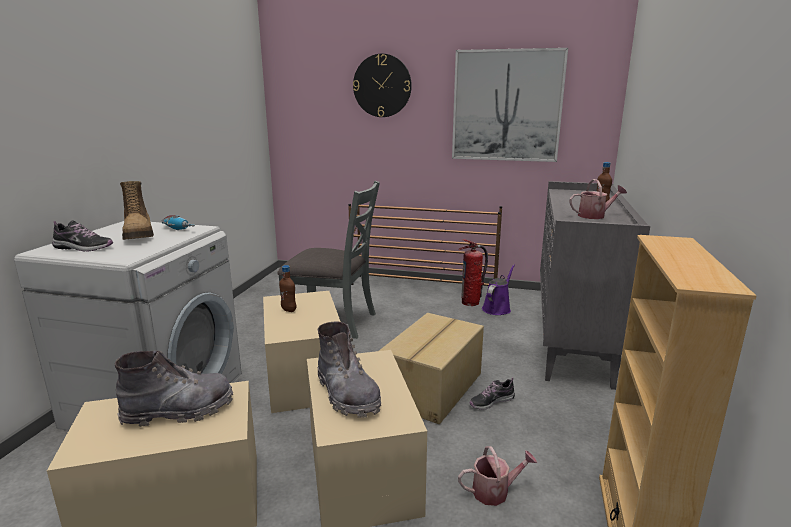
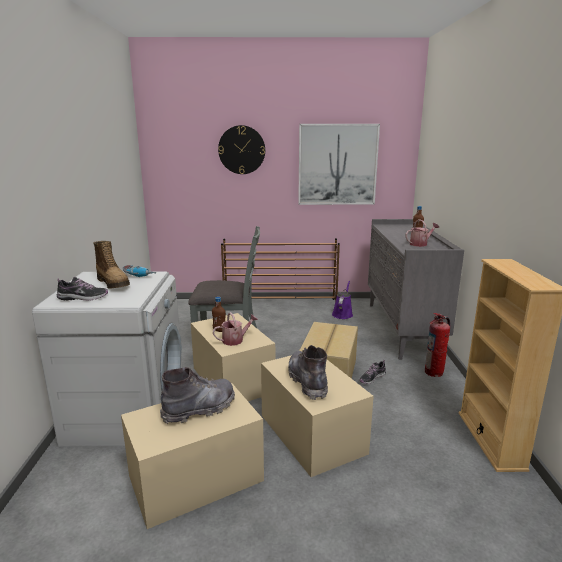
camera: 15 degrees left, 0 degrees up
grey boot [318,322,381,418] -> grey boot turned 150 degrees counterclockwise [288,345,328,400]
watering can [458,446,537,506] -> watering can moved to [213,312,258,346]
fire extinguisher [459,239,488,306] -> fire extinguisher moved to [425,313,450,377]

